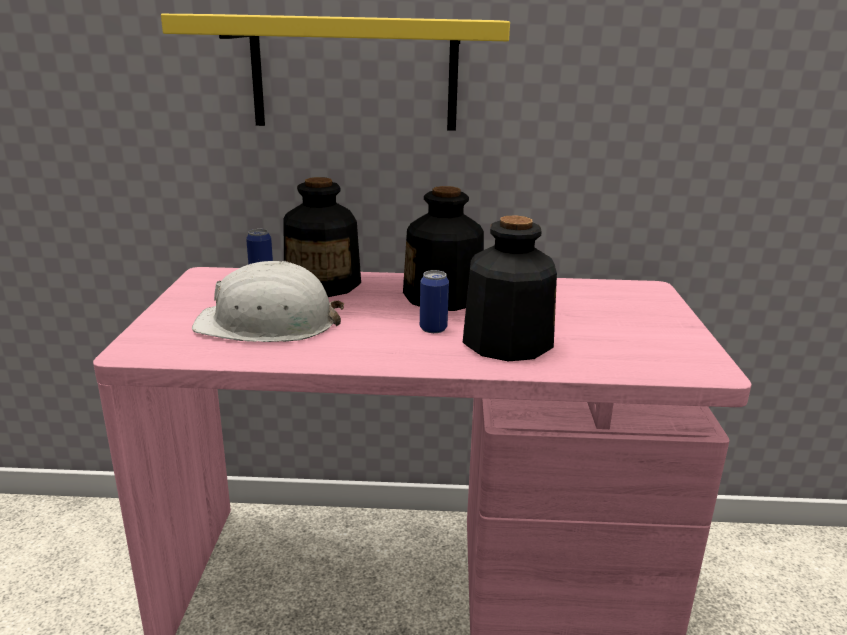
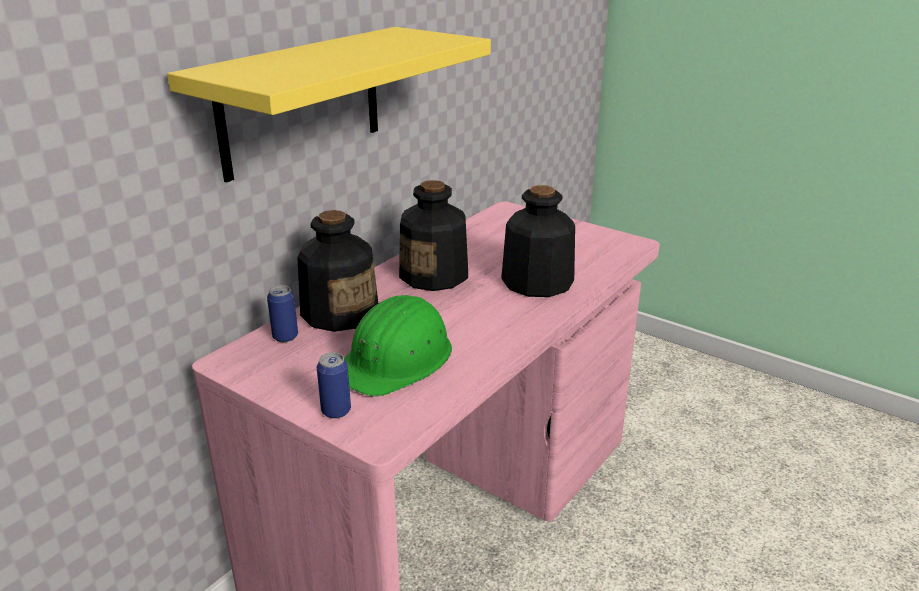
camera: 55 degrees left, 5 degrees up
white hard hat [192,261,344,342] -> green hard hat [344,295,452,397]
can [420,270,449,333] -> can moved to [317,352,351,419]

